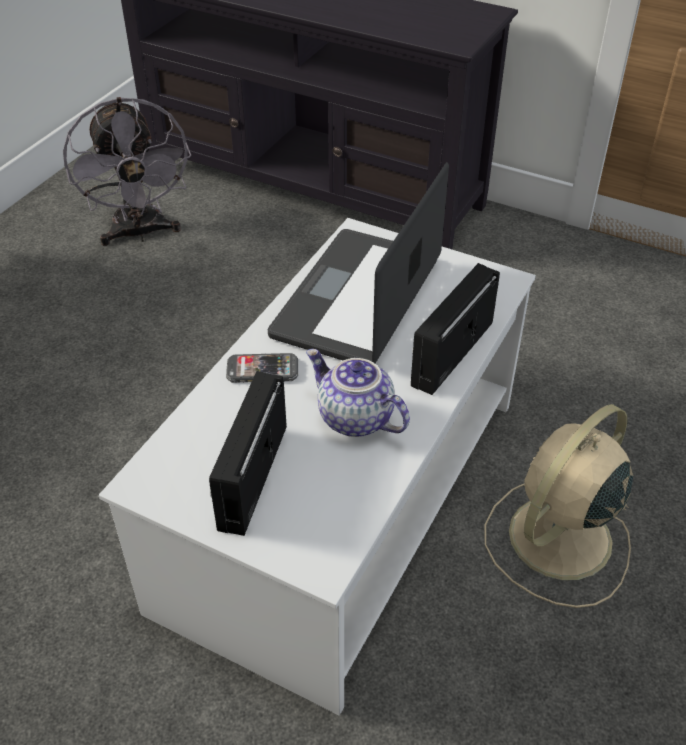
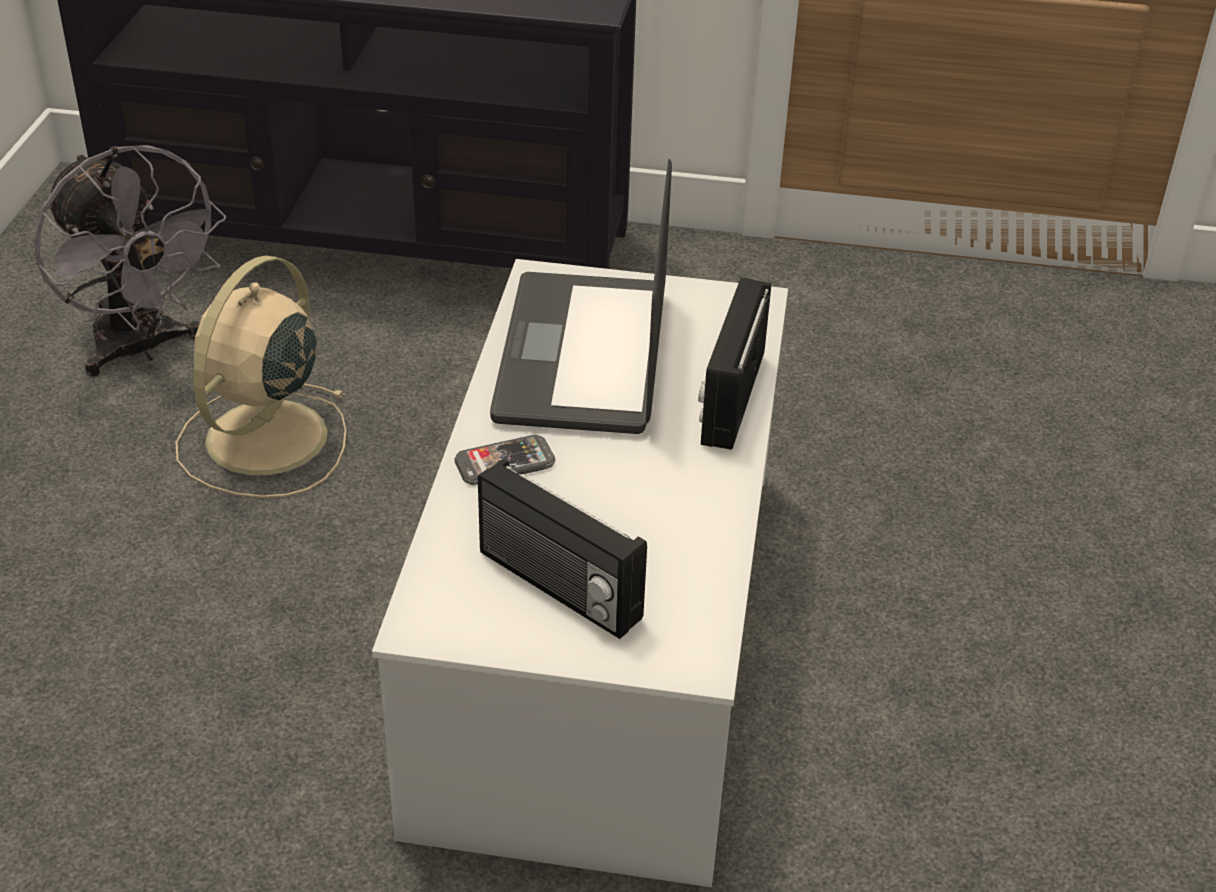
camera: 20 degrees left, 5 degrees down
radio [209,371,287,536] -> radio turned 45 degrees counterclockwise [478,458,647,639]
teapot [306,349,410,437] -> none
beige fan [484,404,633,608] -> beige fan moved to [175,255,347,498]

